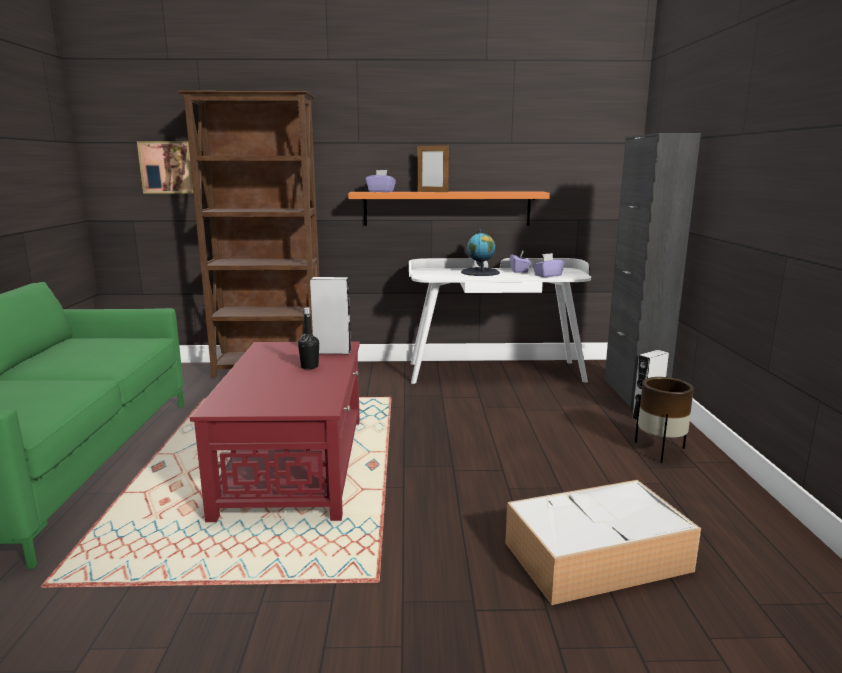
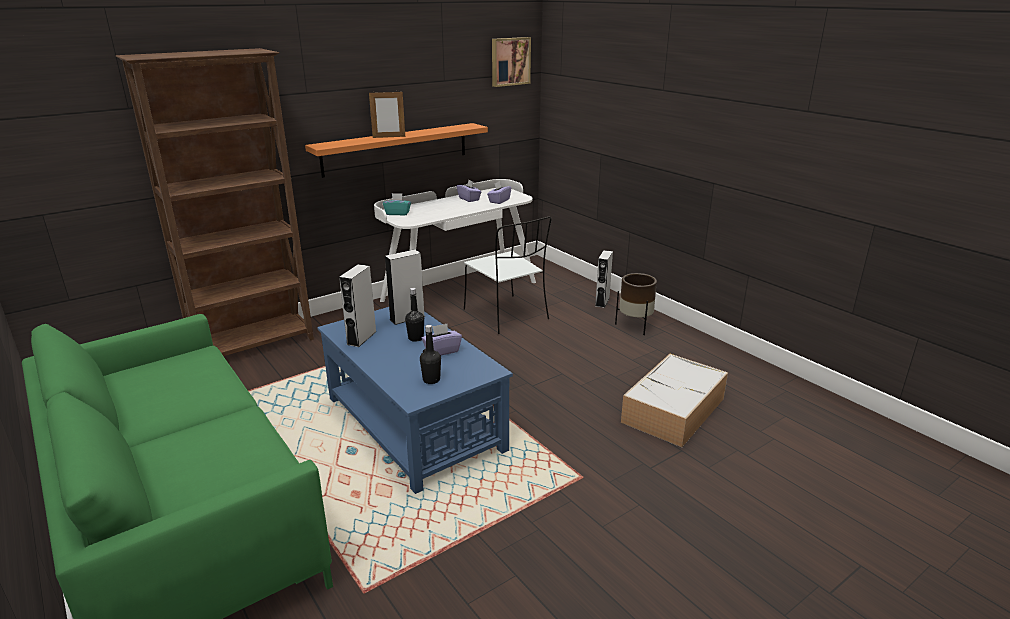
camera: 35 degrees left, 10 degrees up
picture [137,141,193,193] -> picture moved to [492,37,531,87]
red coffee table [190,341,360,522] -> blue coffee table [317,307,513,494]
purple tissue box [366,170,396,192] -> purple tissue box moved to [422,324,462,356]
globe [461,229,500,276] -> none
black cabinet [604,133,701,409] -> none
none -> grey speaker [339,264,377,347]
none -> turquoise tissue box [383,193,411,215]
none -> black bottle [420,325,441,384]
none -> white chair [464,216,551,334]

